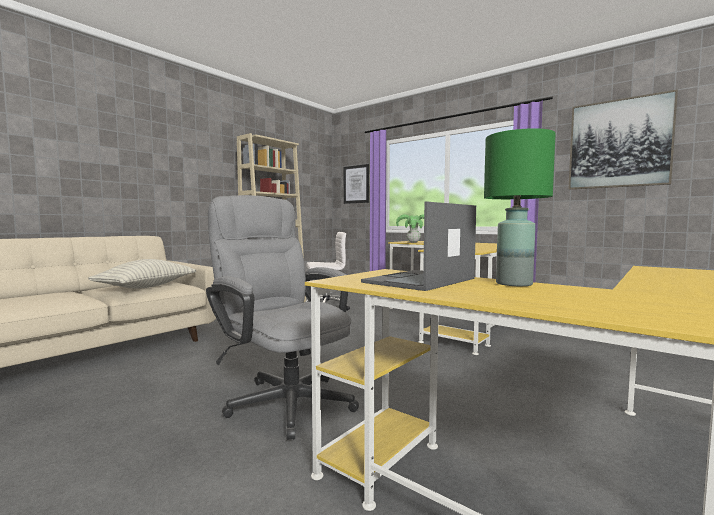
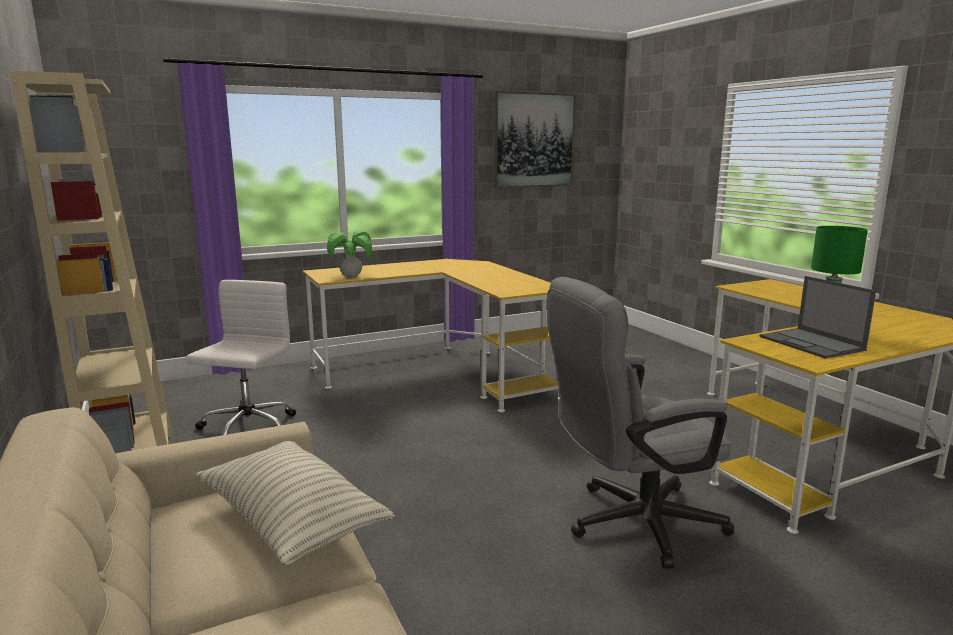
camera: 65 degrees left, 10 degrees up
picture [344,164,369,204] -> none

